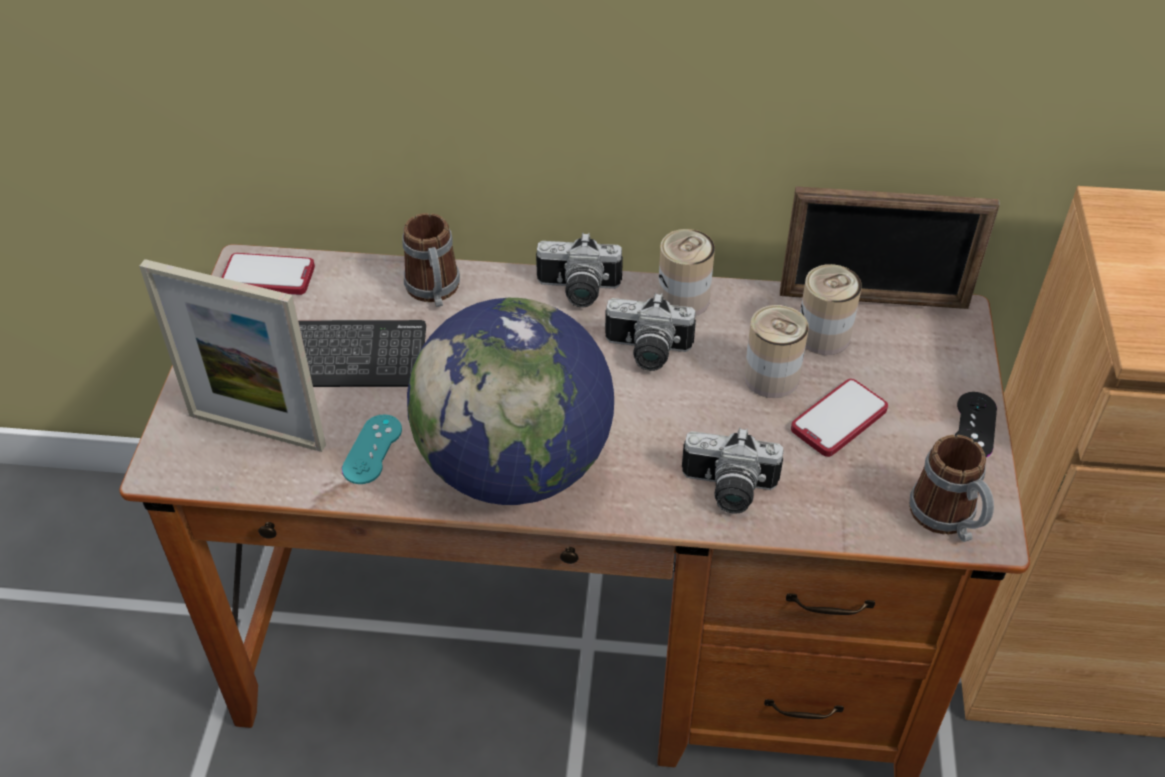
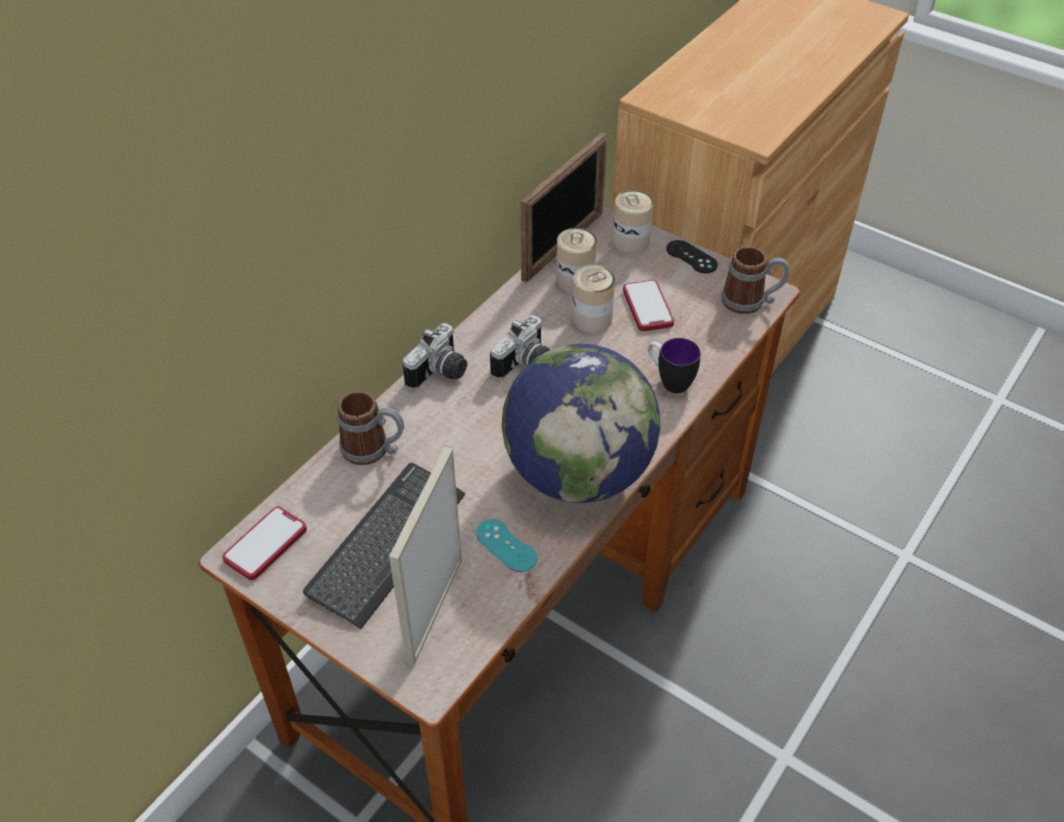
camera: 60 degrees left, 0 degrees up
picture frame [139,259,326,452] -> picture frame turned 150 degrees clockwise [389,447,462,665]
can [658,229,715,316] -> can moved to [613,190,654,254]
camera [682,428,784,514] -> mug [648,338,701,393]

